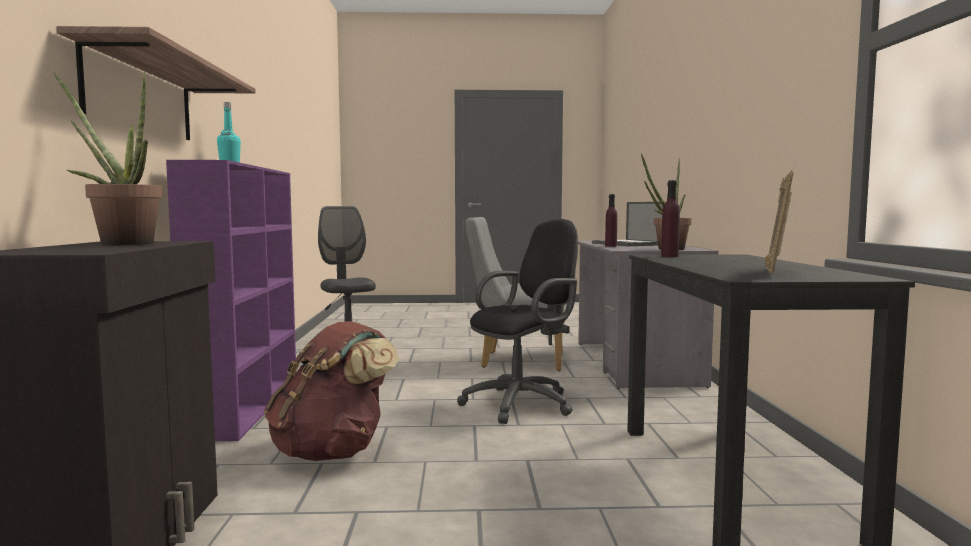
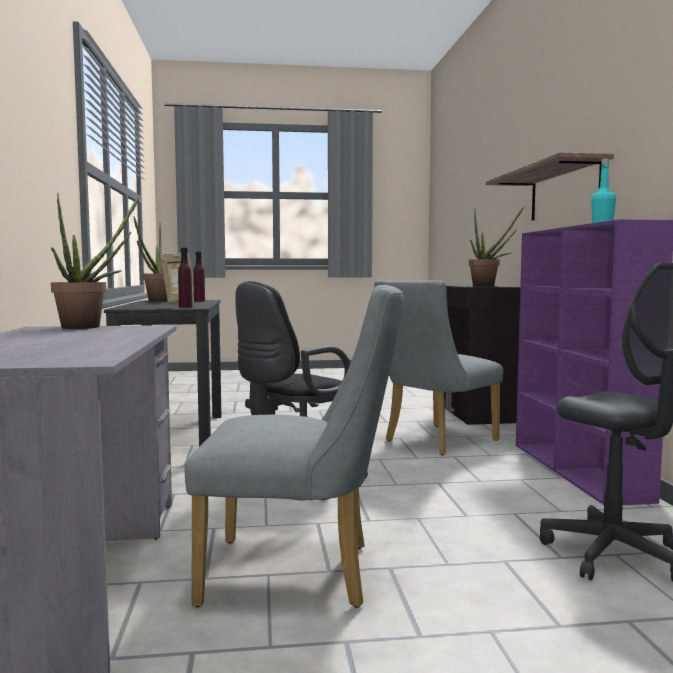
camera: 175 degrees right, 0 degrees up
brown backpack [264,321,399,461] -> grey chair [374,280,503,455]
laptop [592,202,663,246] -> none
purple bottle [605,194,617,247] -> purple bottle moved to [193,252,205,302]
none -> potted plant [134,217,167,302]

